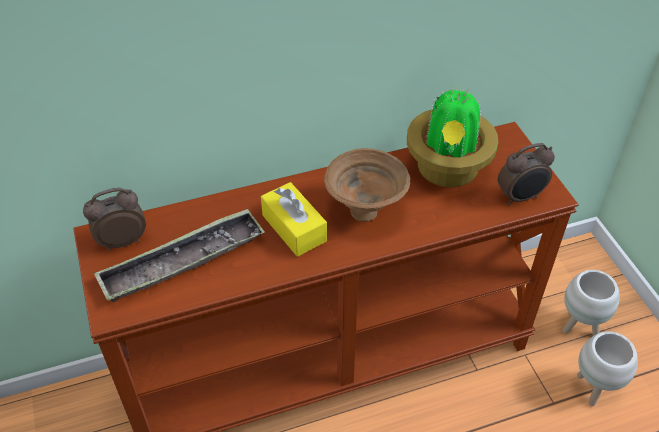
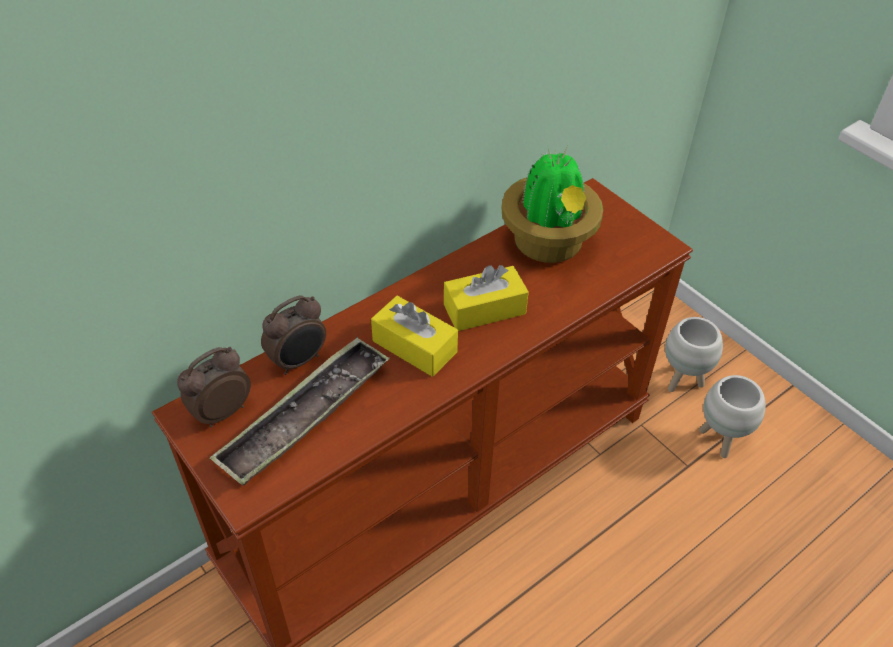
camera: 20 degrees left, 0 degrees up
brown bowl [324,148,410,222] -> yellow tissue box [444,265,529,331]
alarm clock [498,143,555,205] -> alarm clock moved to [261,295,326,375]

